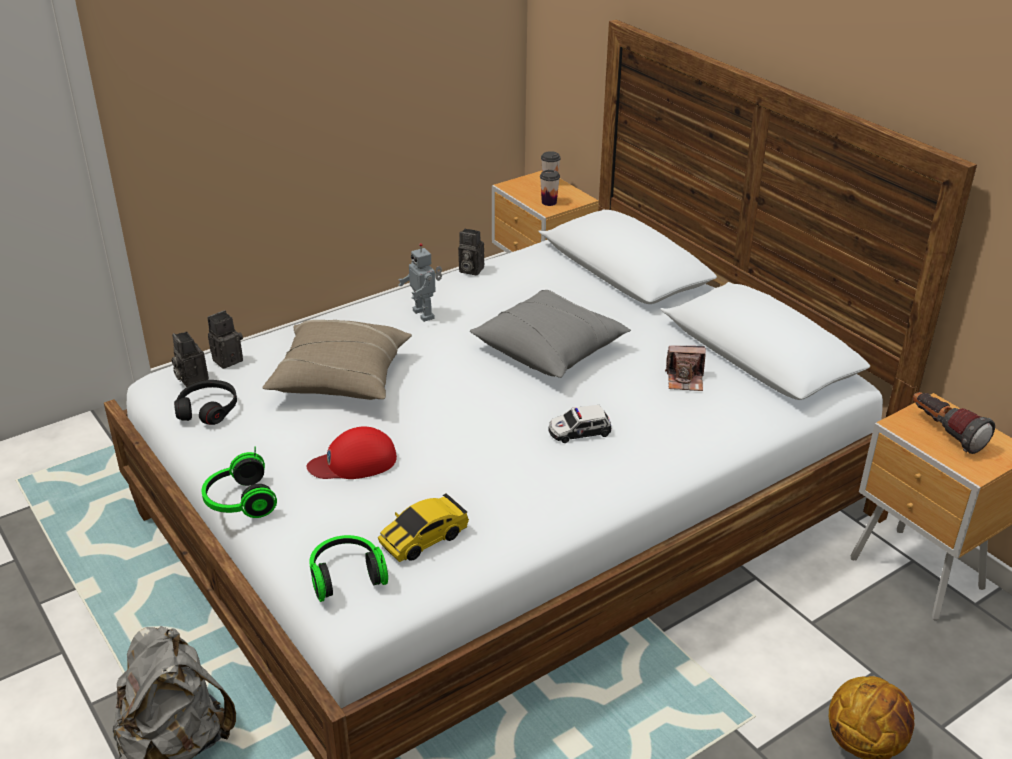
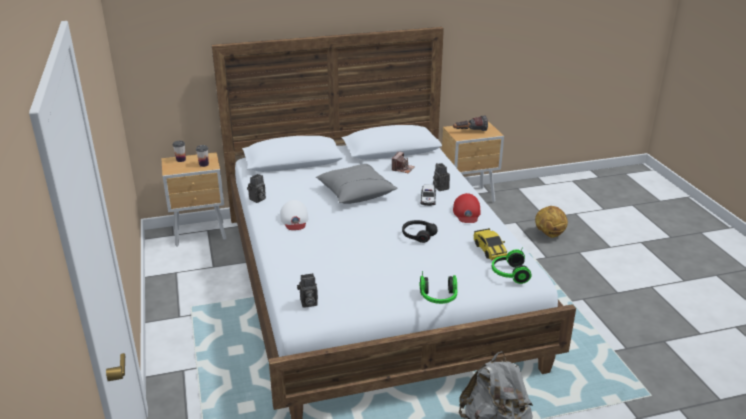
camera: 70 degrees left, 5 degrees down
black headphones [174,380,237,425] -> black headphones moved to [402,220,438,243]
camera [207,310,243,369] -> camera moved to [433,163,450,191]
beige pillow [262,320,412,400] -> none
red cap [306,426,397,479] -> red cap moved to [453,193,481,223]
toy robot [399,243,442,322] -> white cap [280,200,308,230]

